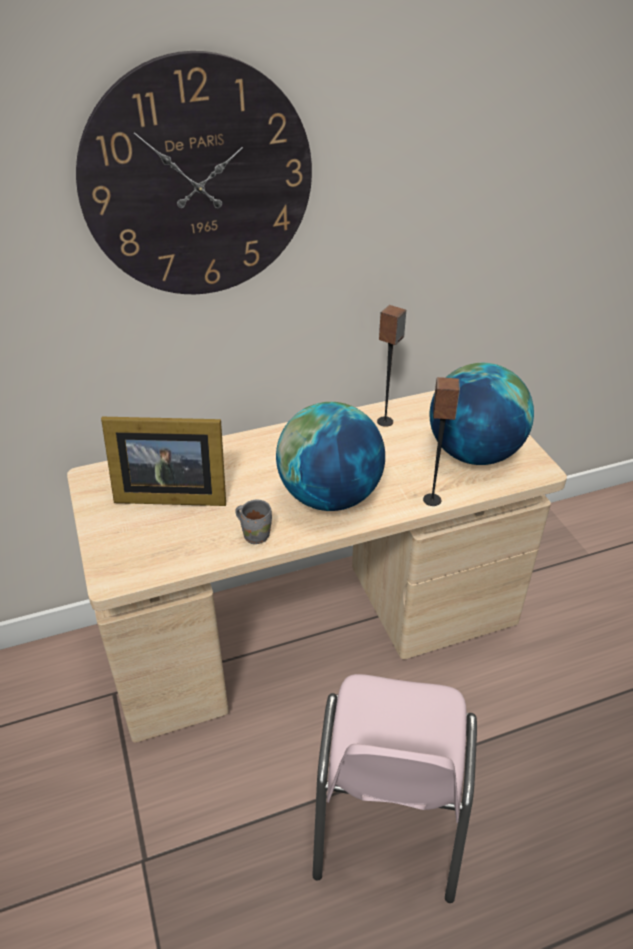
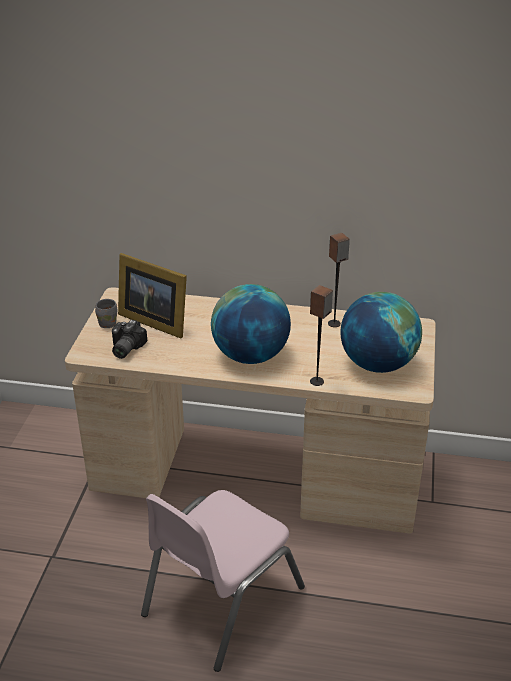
camera: 30 degrees right, 5 degrees down
wall clock [76,51,312,294] -> none
grey mug [235,500,272,544] -> grey mug moved to [95,299,117,328]
none -> camera [112,320,147,359]

